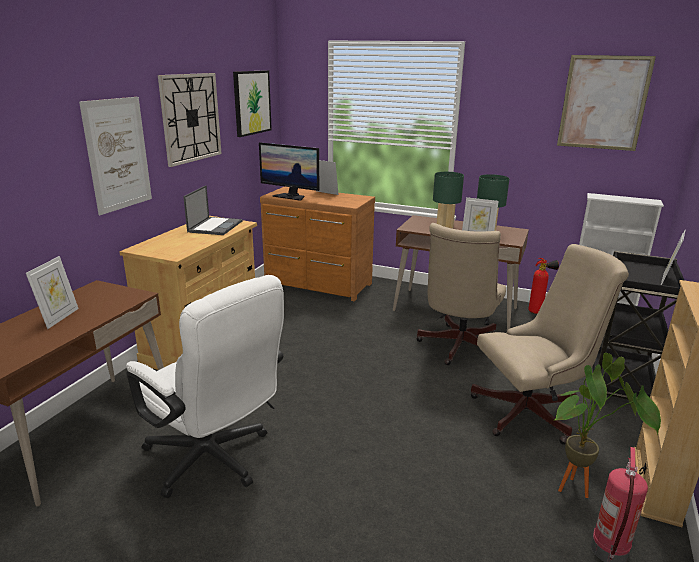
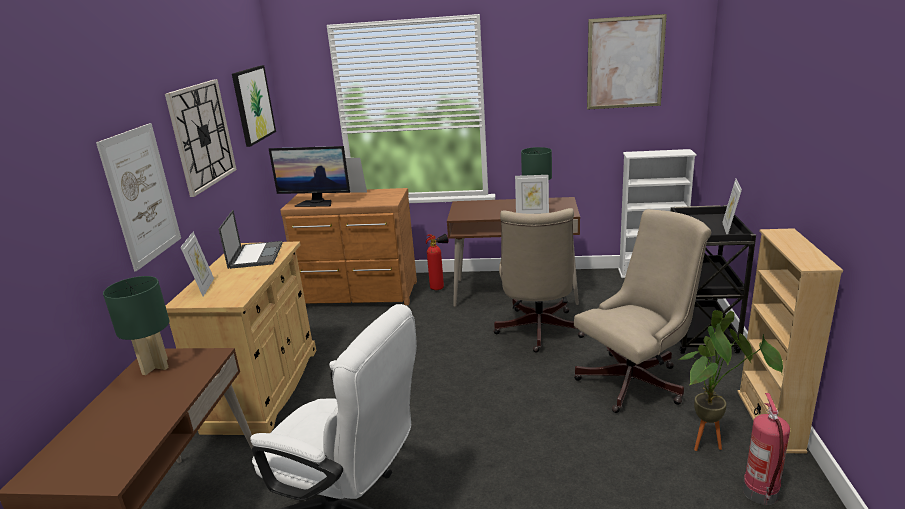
camera: 15 degrees left, 0 degrees up
picture frame [26,256,79,329] -> picture frame moved to [180,231,214,297]
green table lamp [433,172,464,228] -> green table lamp moved to [103,276,170,375]
fire extinguisher [528,258,559,314] -> fire extinguisher moved to [426,234,449,290]

